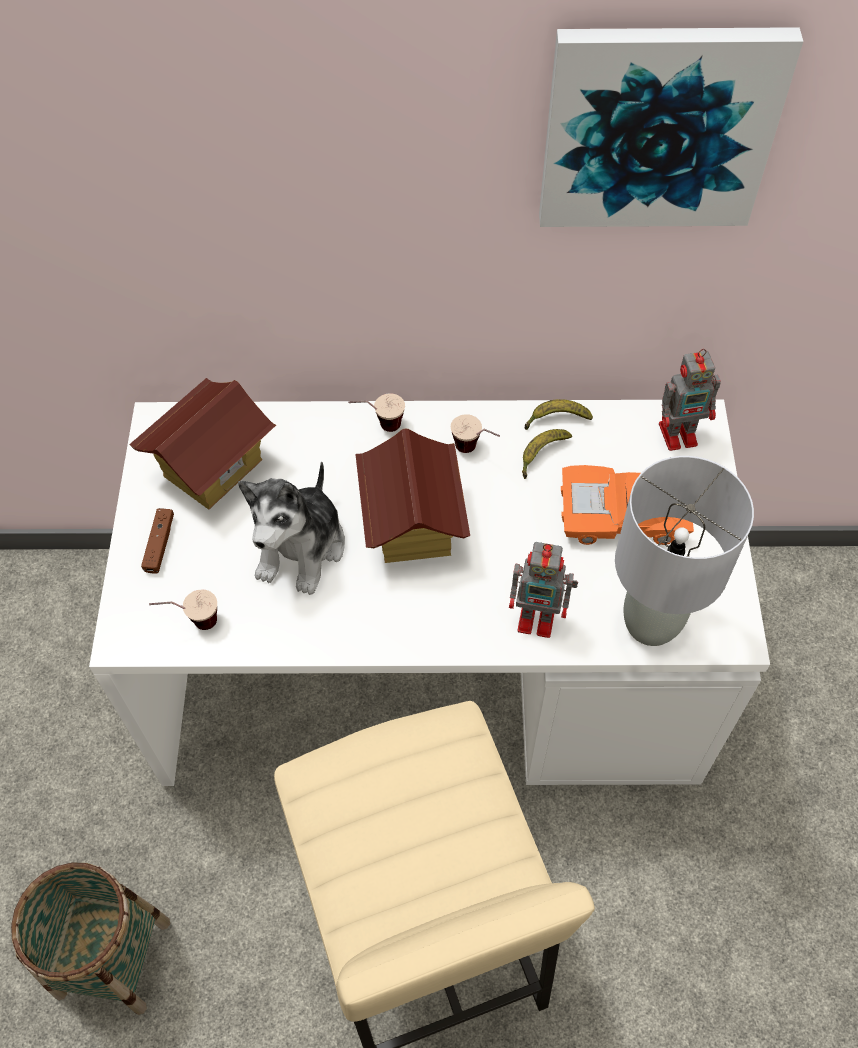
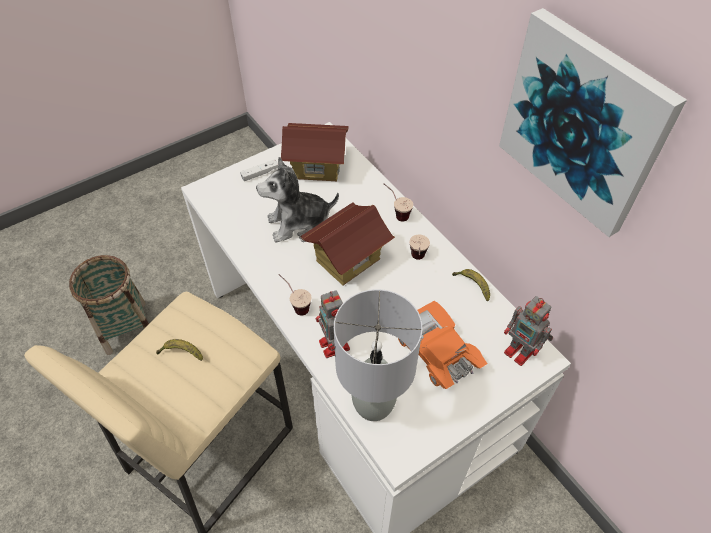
camera: 55 degrees right, 5 degrees down
brown game controller [141,508,174,574] -> white game controller [240,159,278,181]
cup [149,590,217,630] -> cup moved to [278,274,311,316]
banana [522,429,572,479] -> banana moved to [156,339,203,361]

